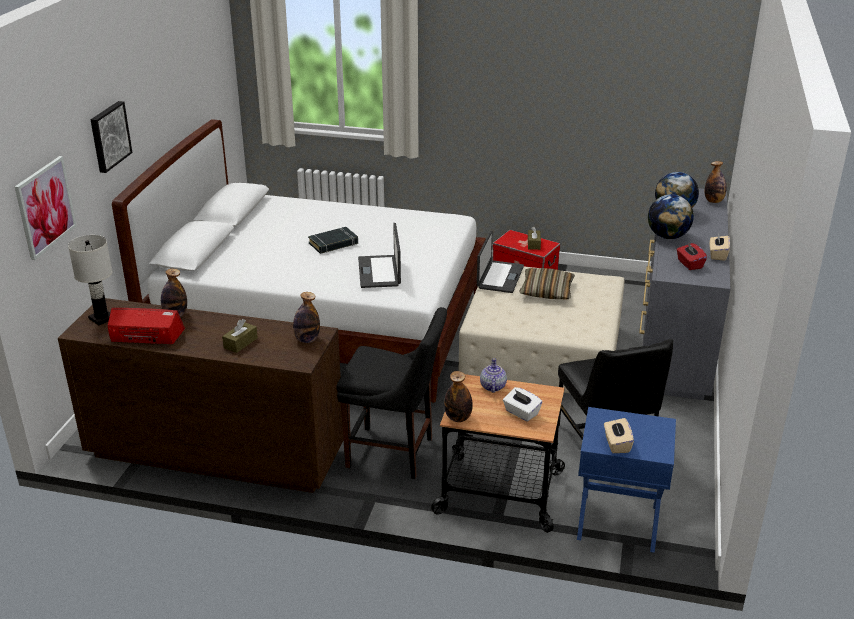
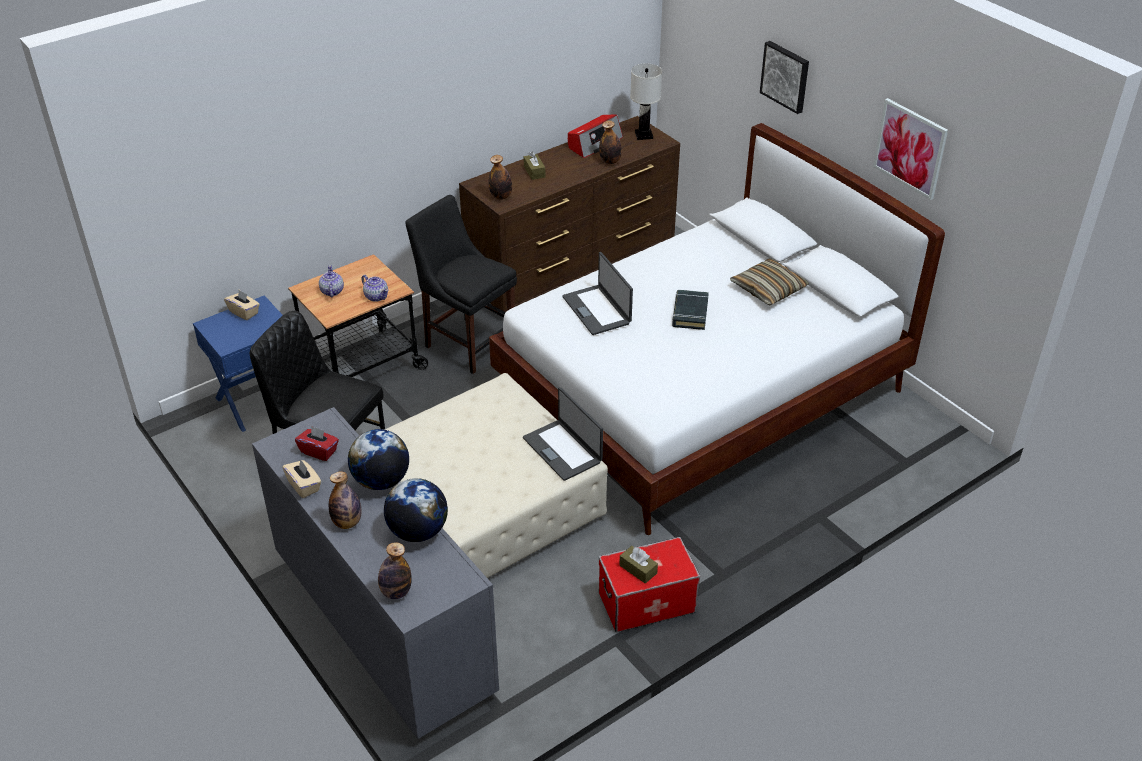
camera: 130 degrees right, 10 degrees up
picture [15,156,77,260] -> picture moved to [873,98,948,200]
black chair [336,307,447,479] -> black chair turned 75 degrees clockwise [405,195,517,374]
laptop [358,223,401,288] -> laptop turned 150 degrees counterclockwise [562,252,633,335]
bottle [444,371,473,422] -> bottle moved to [329,471,361,529]
white tissue box [503,387,542,422] -> teapot [319,265,344,297]
pillow [520,268,575,299] -> pillow moved to [730,258,809,306]

